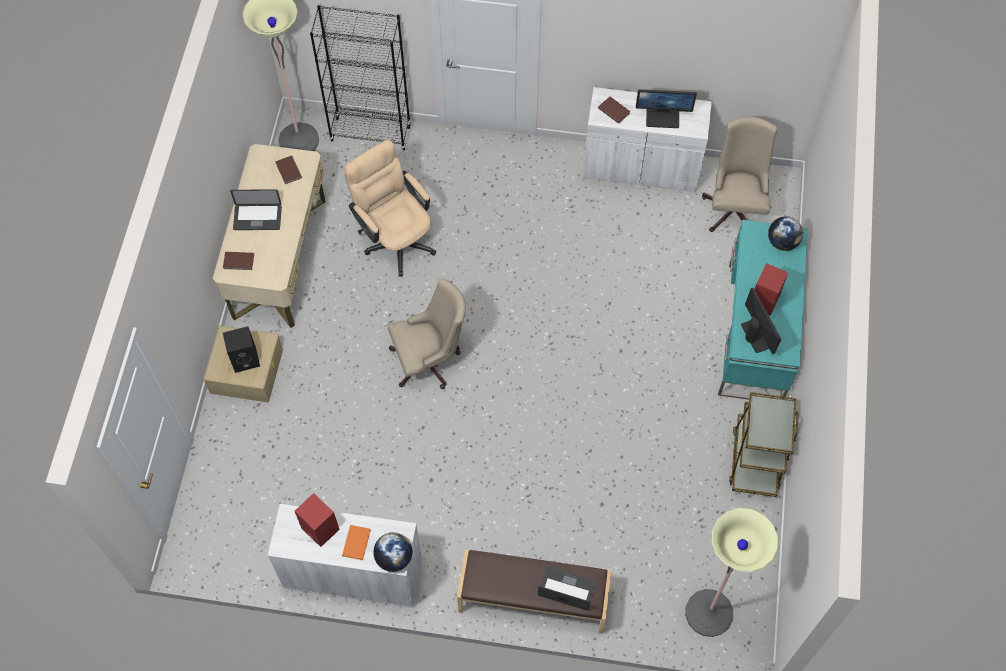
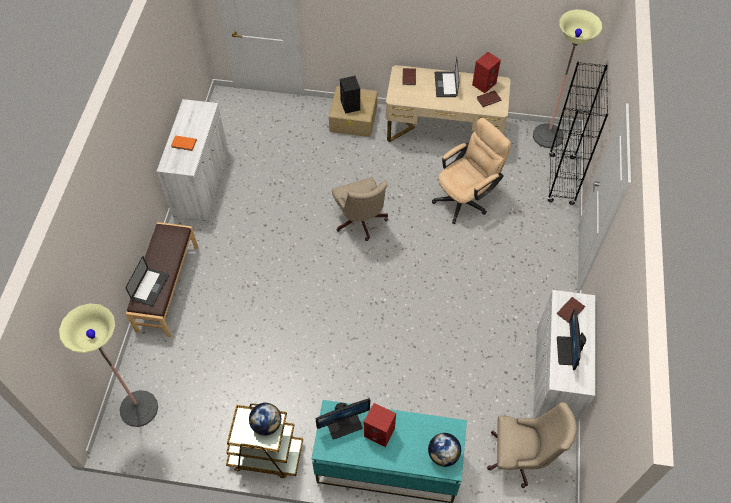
camera: 90 degrees right, 5 degrees down
red speaker [295,493,340,547] -> red speaker moved to [472,52,501,93]
globe [373,532,413,572] -> globe moved to [249,403,281,436]

